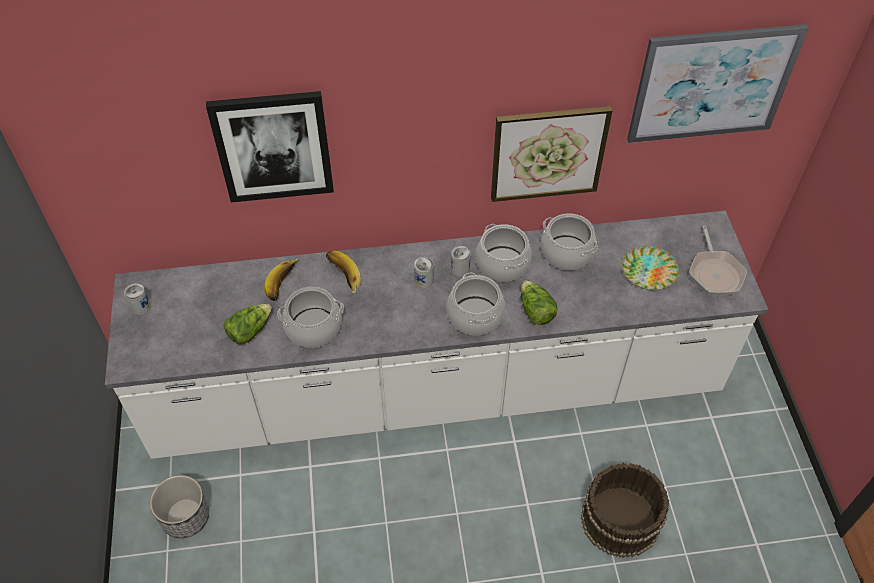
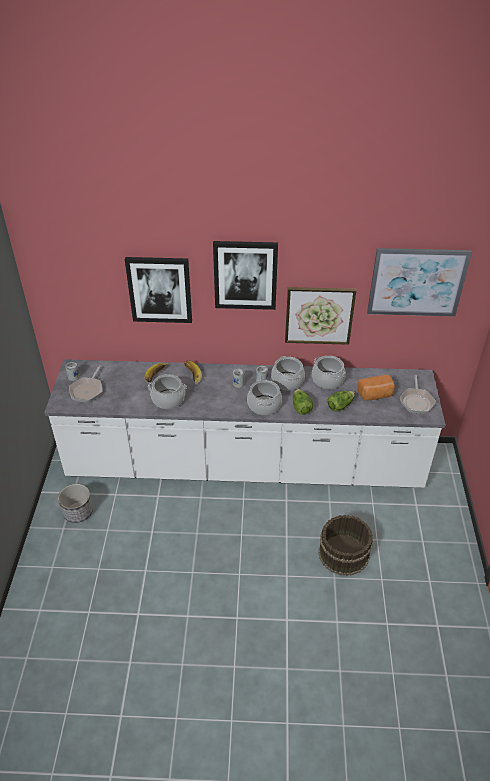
camera: 10 degrees right, 10 degrees down
lettuce [224,304,272,344] -> lettuce moved to [327,391,355,412]
plate [622,245,679,290] -> bread [357,374,395,401]
none -> frying pan [69,365,102,403]
none -> picture [213,241,278,310]

